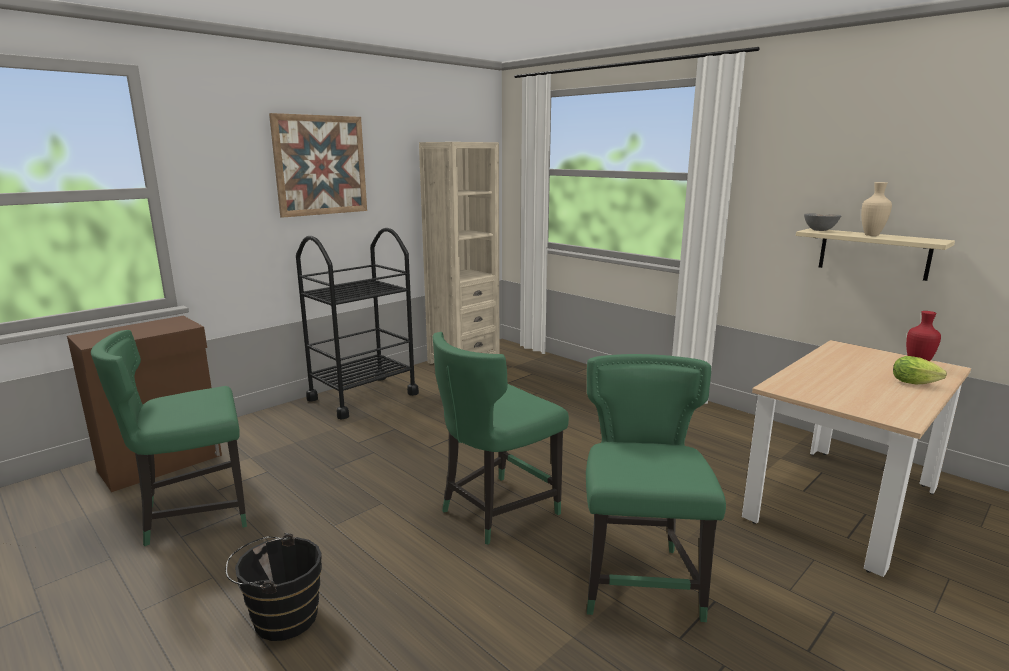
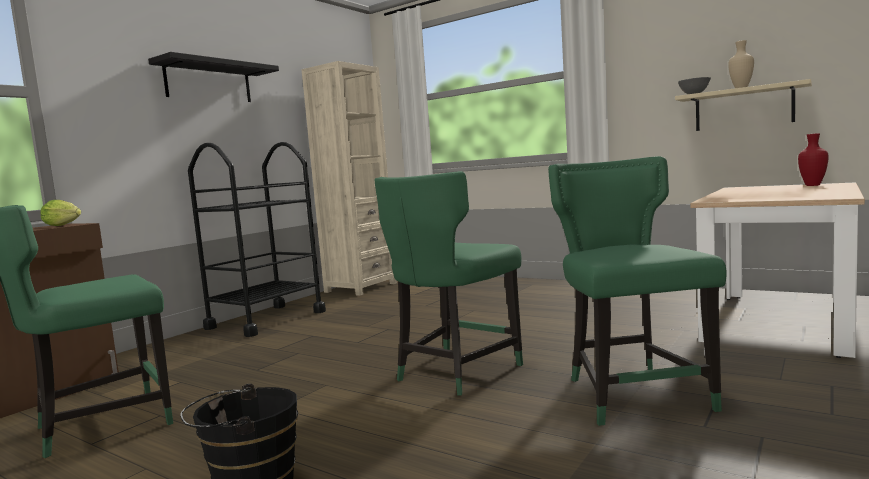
camera: 10 degrees left, 10 degrees down
picture [269,113,367,218] -> black shelf [148,52,279,102]
lettuce [893,356,947,384] -> lettuce moved to [40,200,81,226]

